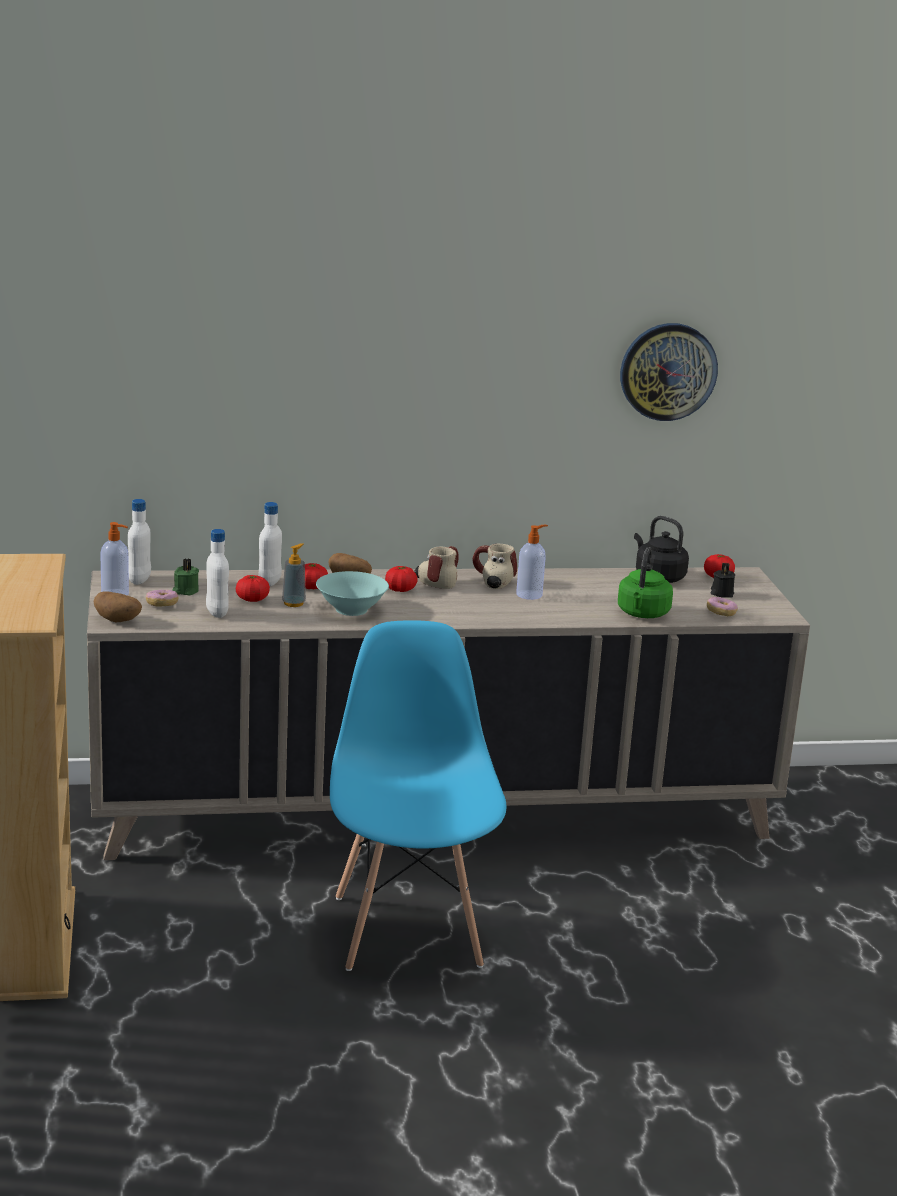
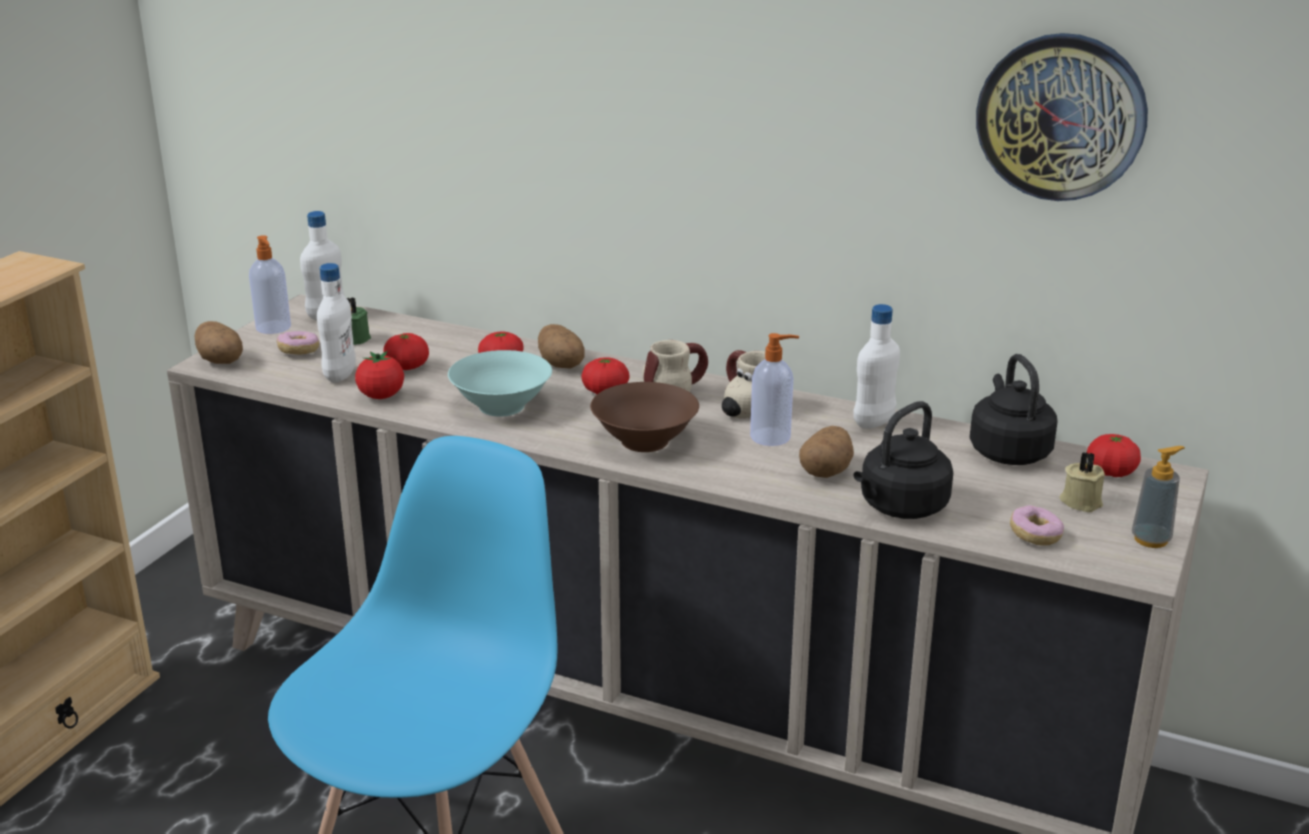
camera: 35 degrees right, 5 degrees up
white bottle [258,502,282,586] -> white bottle moved to [854,304,900,429]
soap dispenser [282,543,306,607] -> soap dispenser moved to [1132,446,1185,548]
green kettle [618,547,673,618] -> black kettle [854,401,953,519]
black candle [710,563,735,598] -> beige candle [1060,452,1105,512]
none -> tomato [355,351,404,399]
none -> brown bowl [590,382,699,452]
none -> potato [799,426,854,478]

